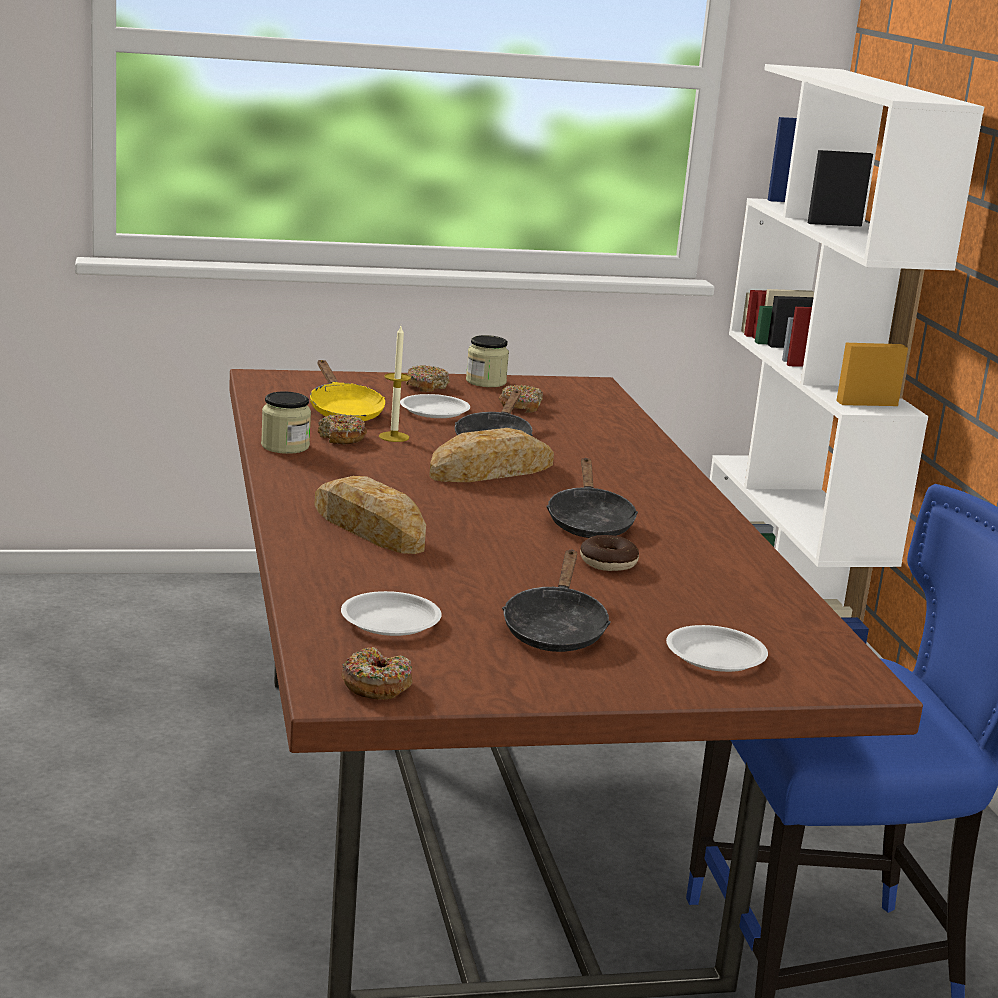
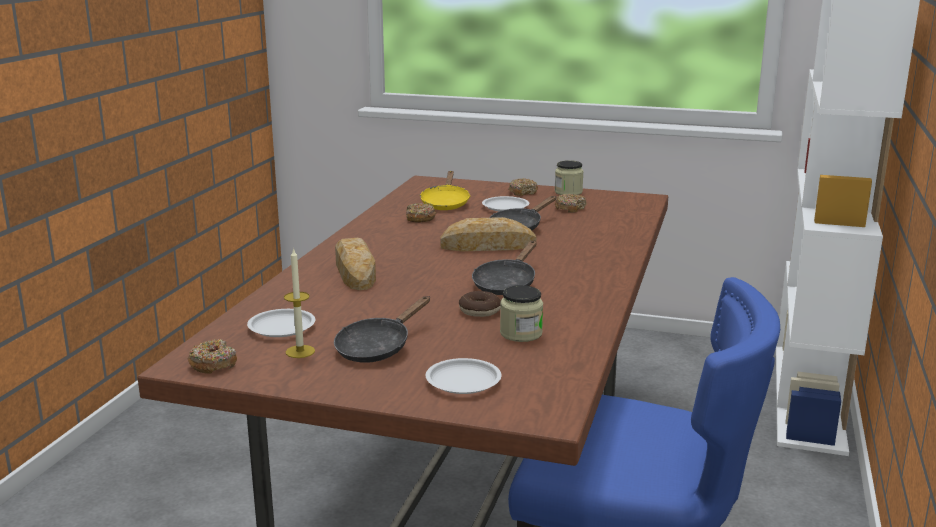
camera: 30 degrees right, 0 degrees up
jar [261,392,311,454] -> jar moved to [500,285,543,342]
candle [379,326,411,442] -> candle moved to [284,248,315,358]

